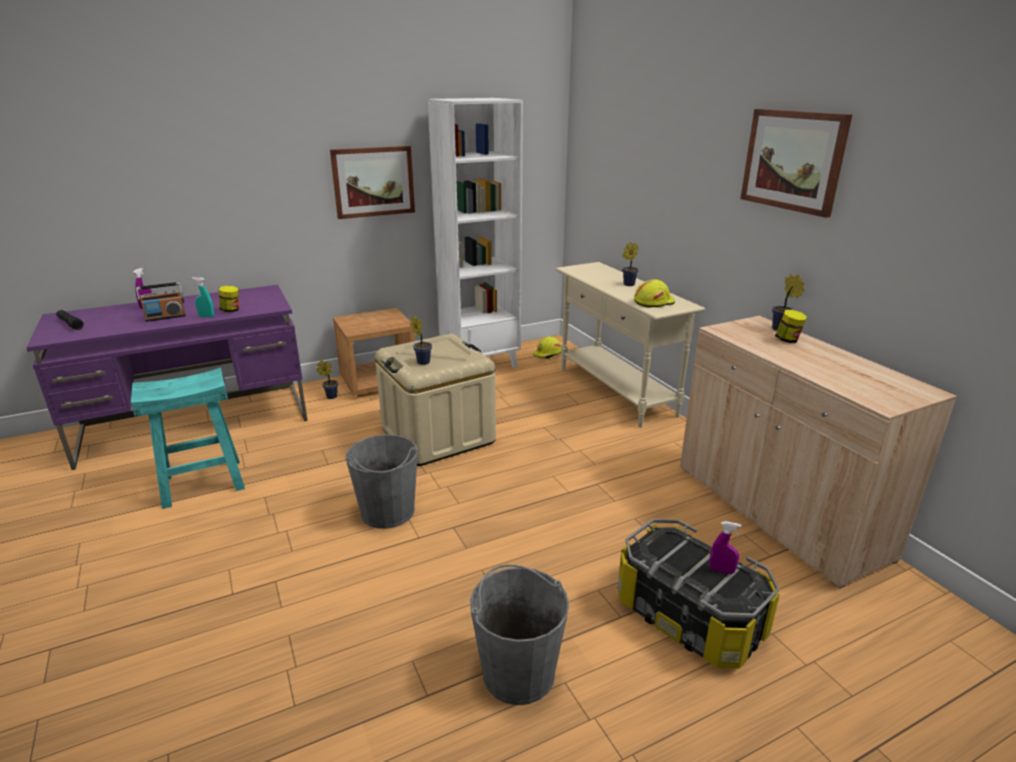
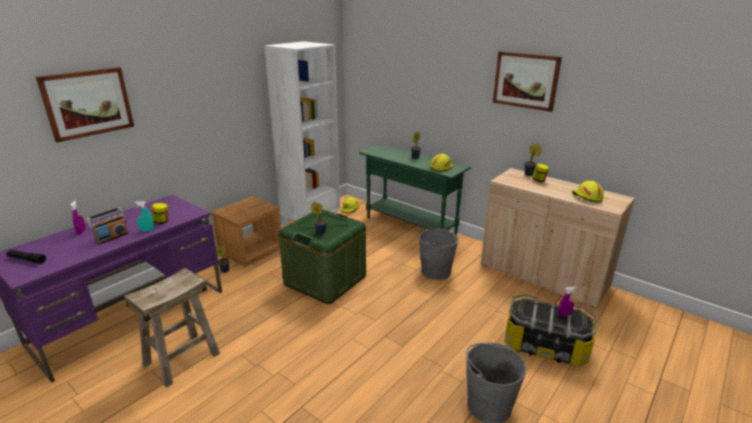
camera: 25 degrees left, 0 degrees up
turquoise stool [131,368,245,509] -> beige stool [124,268,220,388]
picture [330,146,415,219] -> picture moved to [36,67,134,143]
grey bucket [345,434,418,529] -> grey bucket moved to [419,229,458,280]
beige storage box [375,334,496,466] -> green storage box [279,209,366,304]
beige console table [556,262,705,428] -> green console table [359,144,471,235]
none -> yellow hard hat [572,181,604,203]

